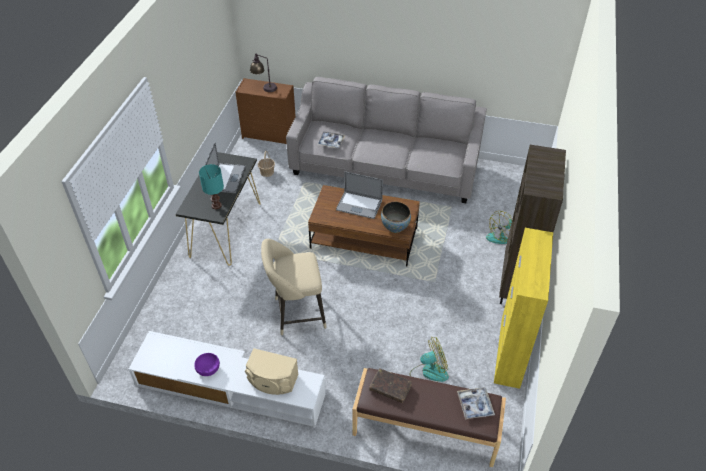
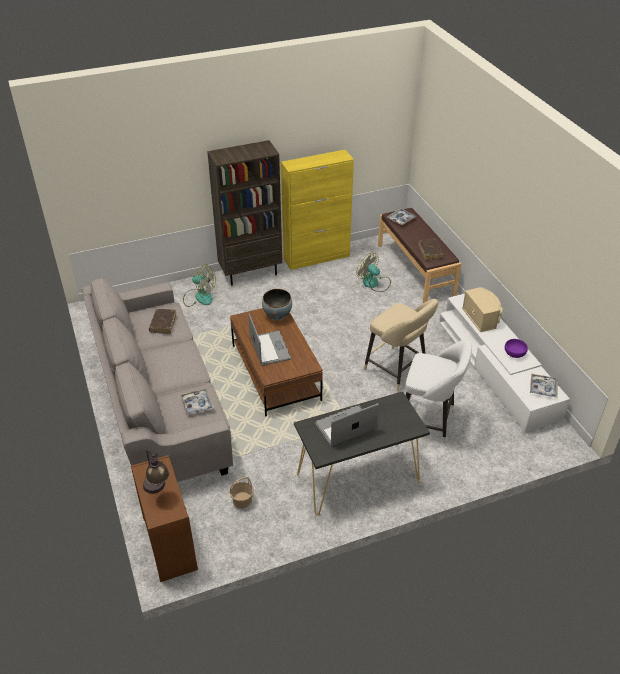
camera: 125 degrees left, 5 degrees down
turquoise table lamp [199,164,224,209] -> none
none -> brown book [149,309,176,334]
none -> white stool [405,340,472,444]
none -> tray [530,373,558,398]

